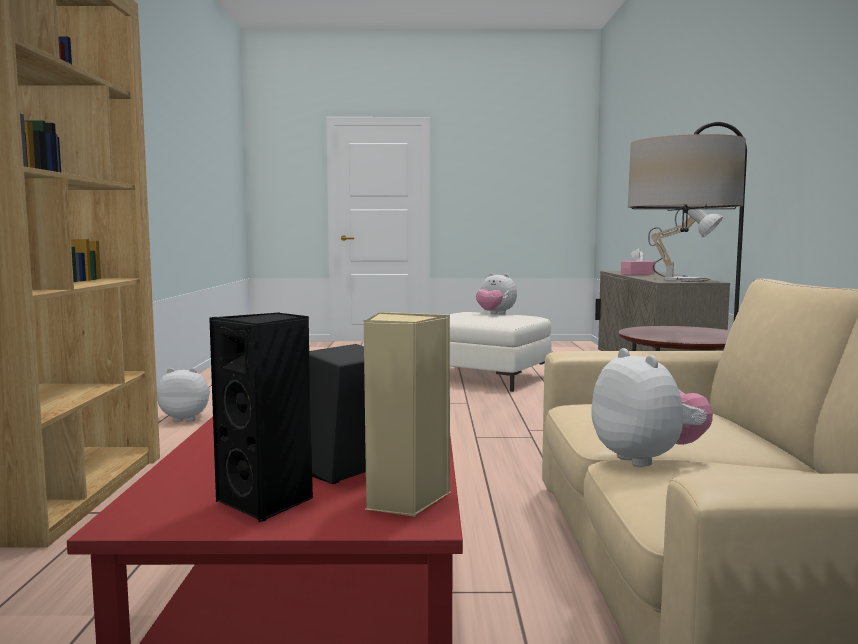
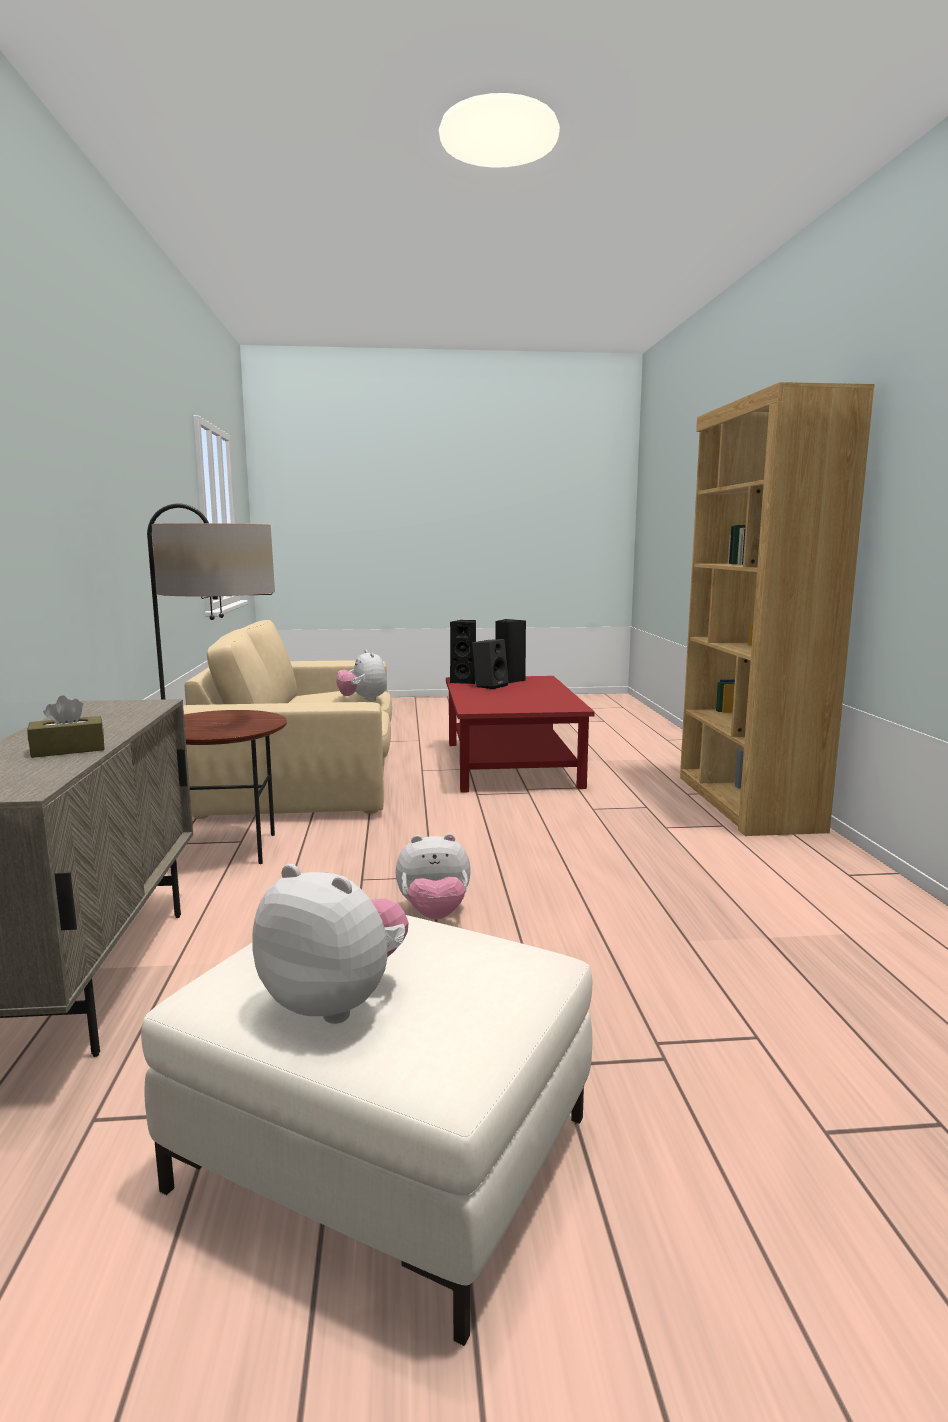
camera: 175 degrees right, 5 degrees up
plush toy [157,368,210,422] -> plush toy moved to [396,833,471,920]
beige speaker [364,312,450,517] -> black speaker [450,620,476,684]
pink tissue box [621,249,655,275] -> brown tissue box [27,695,105,758]
table lamp [648,209,723,282] -> none

